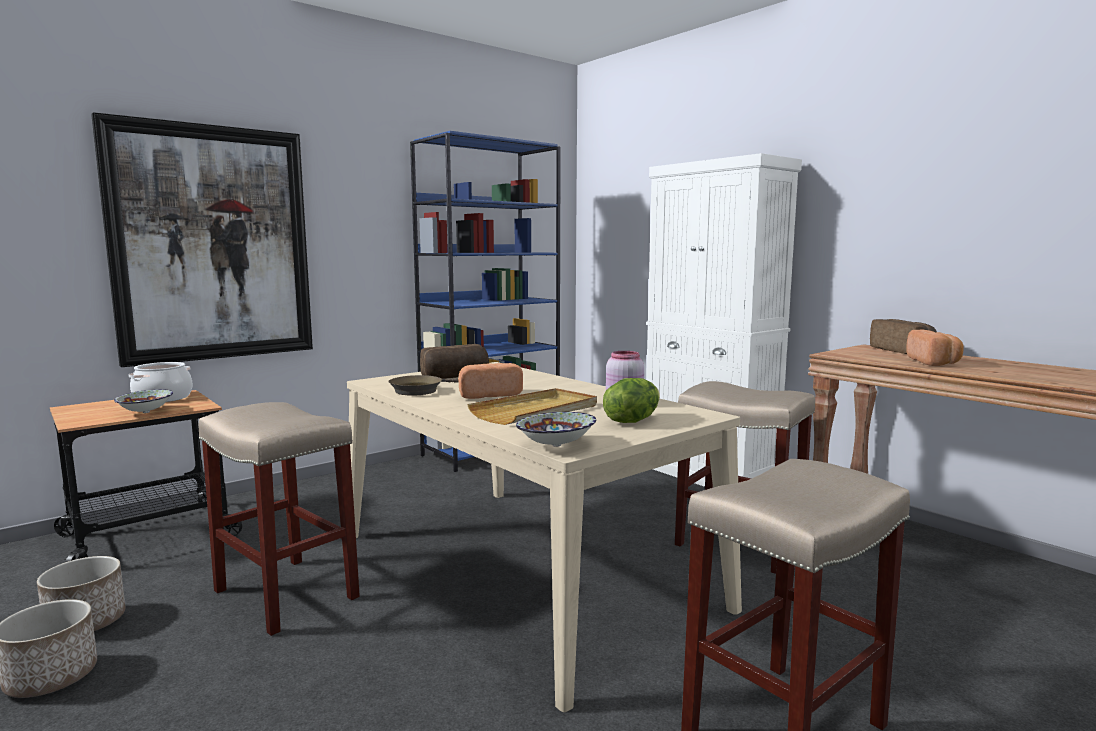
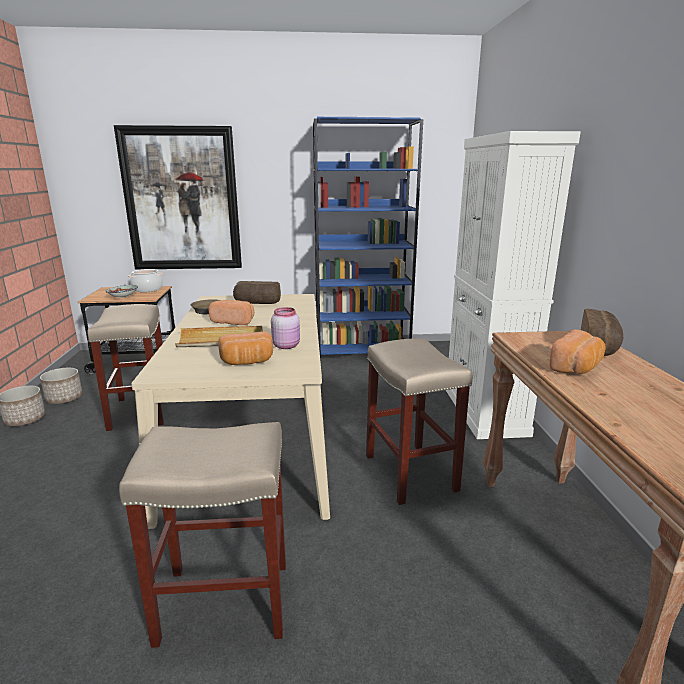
camera: 35 degrees right, 10 degrees up
bowl [516,412,596,447] -> none
lettuce [603,378,660,423] -> bread [218,332,273,365]

